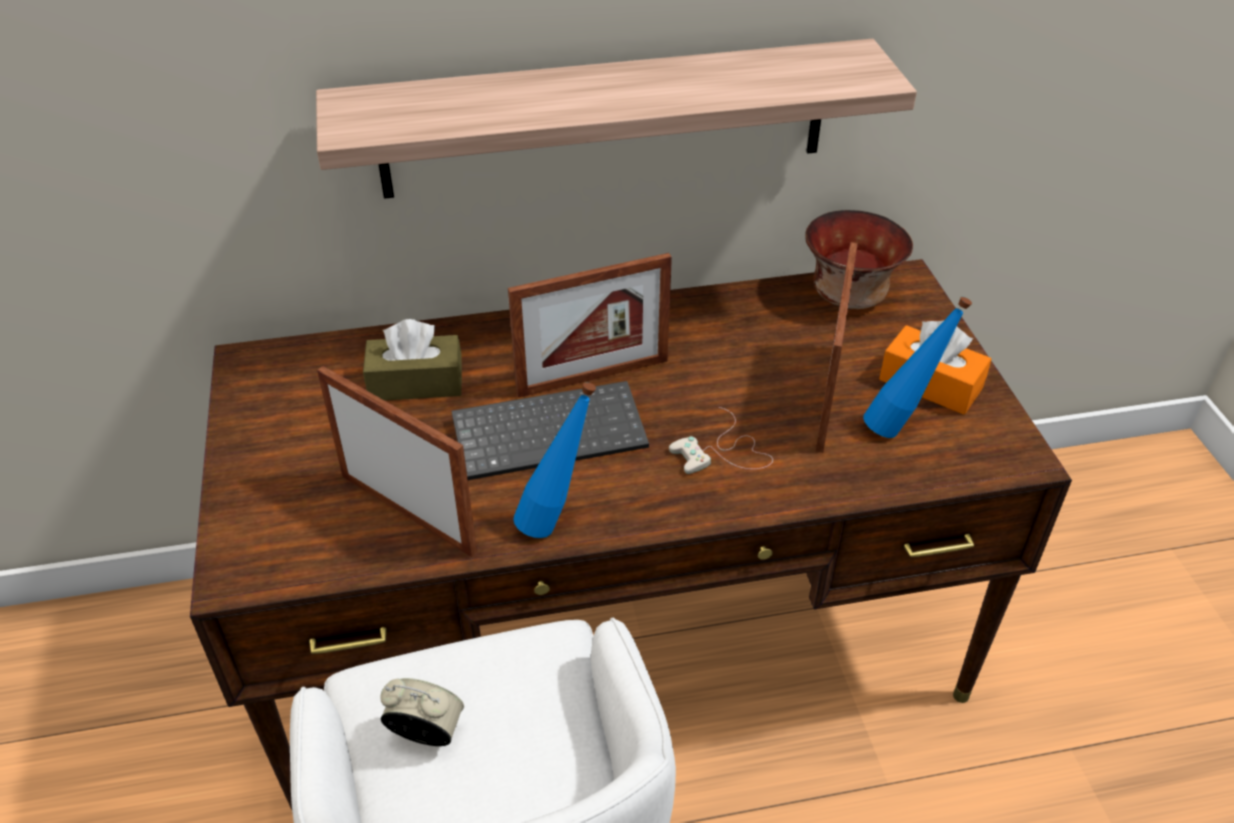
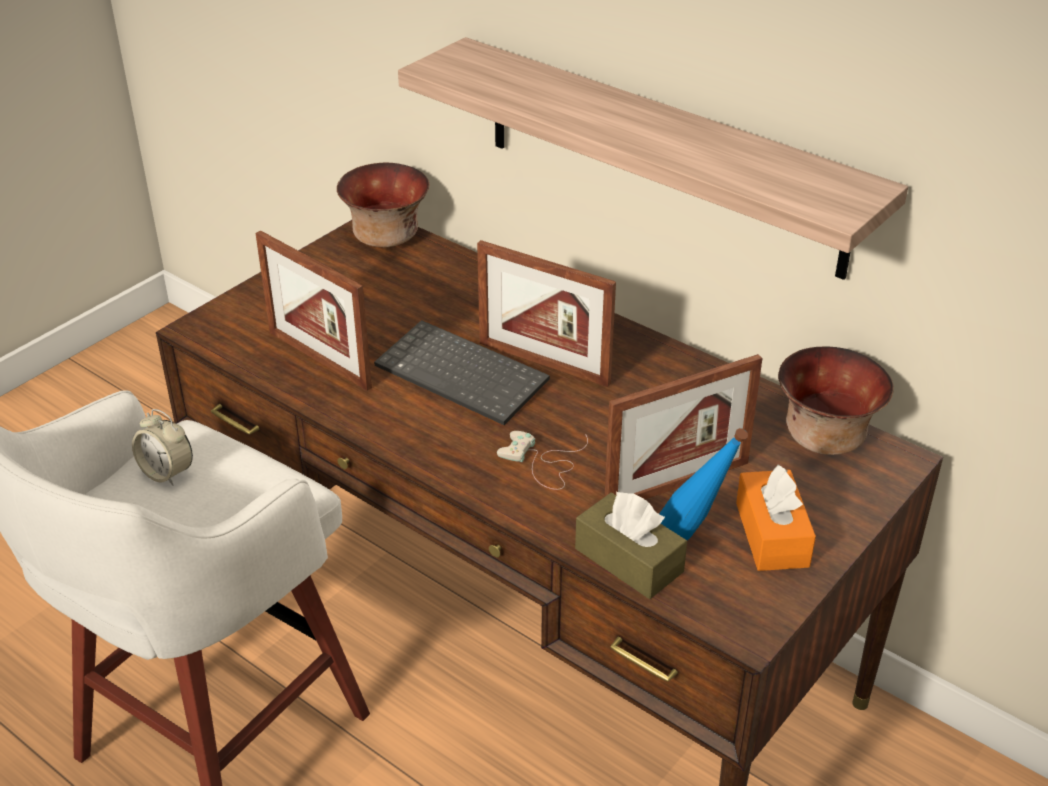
camera: 50 degrees right, 5 degrees down
picture frame [317,366,477,557] -> picture frame turned 135 degrees clockwise [255,230,372,391]
brown tissue box [363,319,462,401] -> brown tissue box moved to [575,491,687,599]
alarm clock [380,678,464,746] -> alarm clock turned 150 degrees clockwise [132,409,193,486]
blue bottle [513,382,596,538] -> none
none -> bowl [337,163,430,247]

